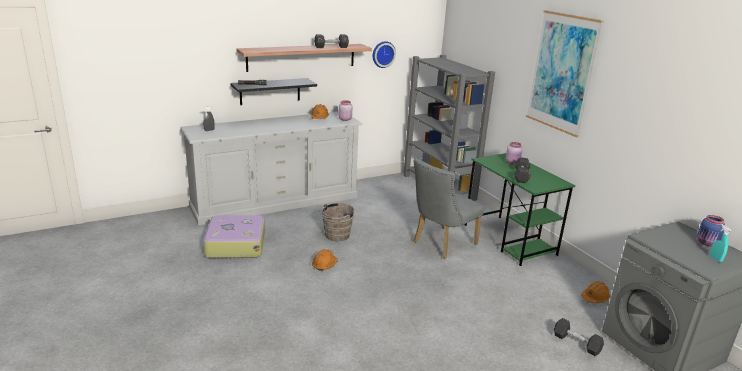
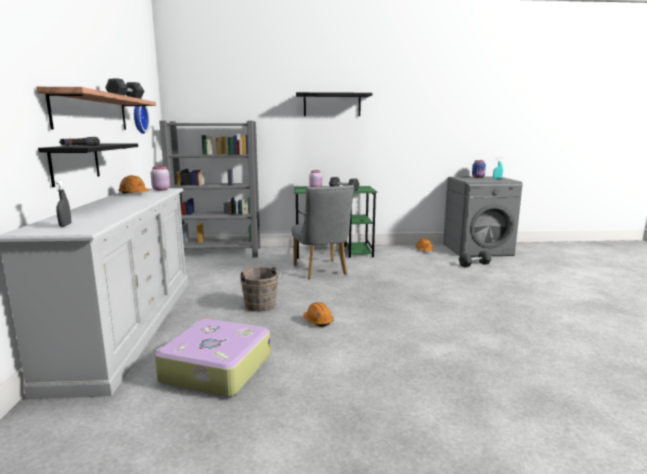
camera: 65 degrees left, 10 degrees down
picture [526,10,604,137] -> black shelf [296,92,373,116]

